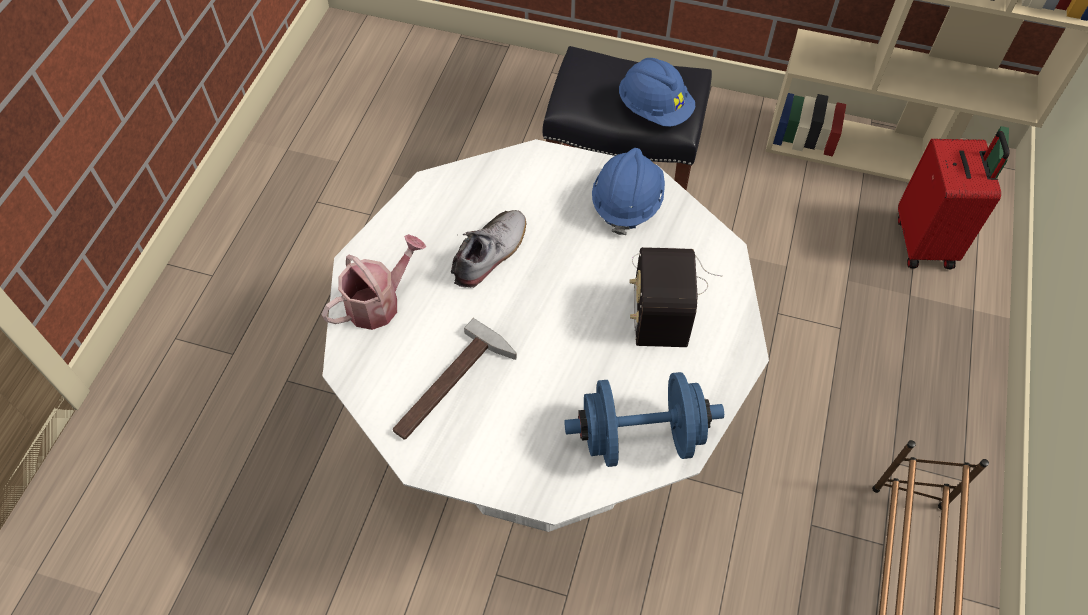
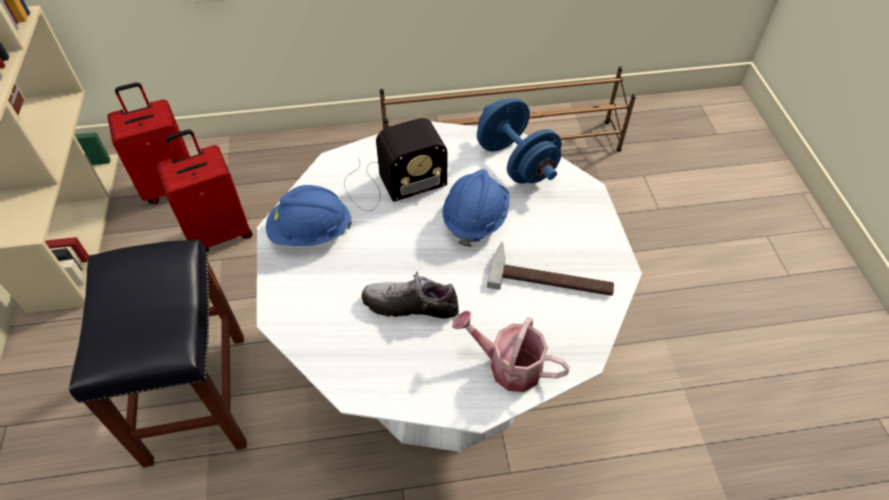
camera: 115 degrees left, 5 degrees down
blue hard hat [619,58,695,127] -> blue hard hat moved to [442,169,509,247]
none -> red suitcase [156,129,253,253]

